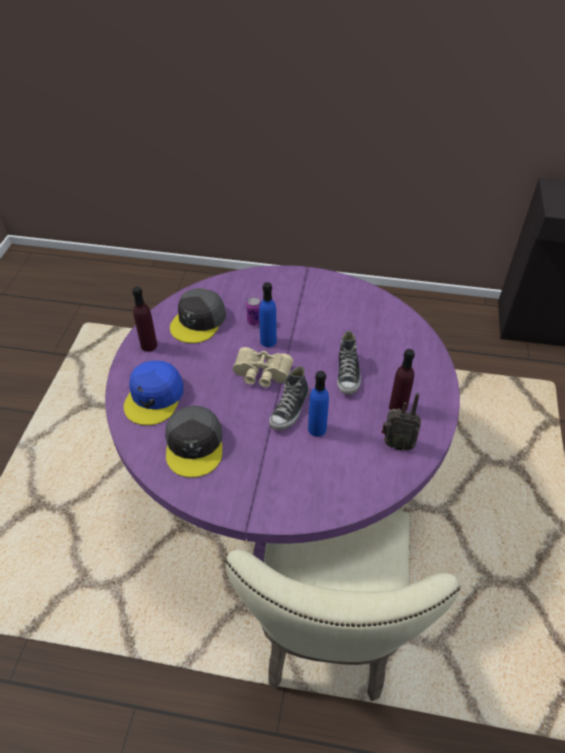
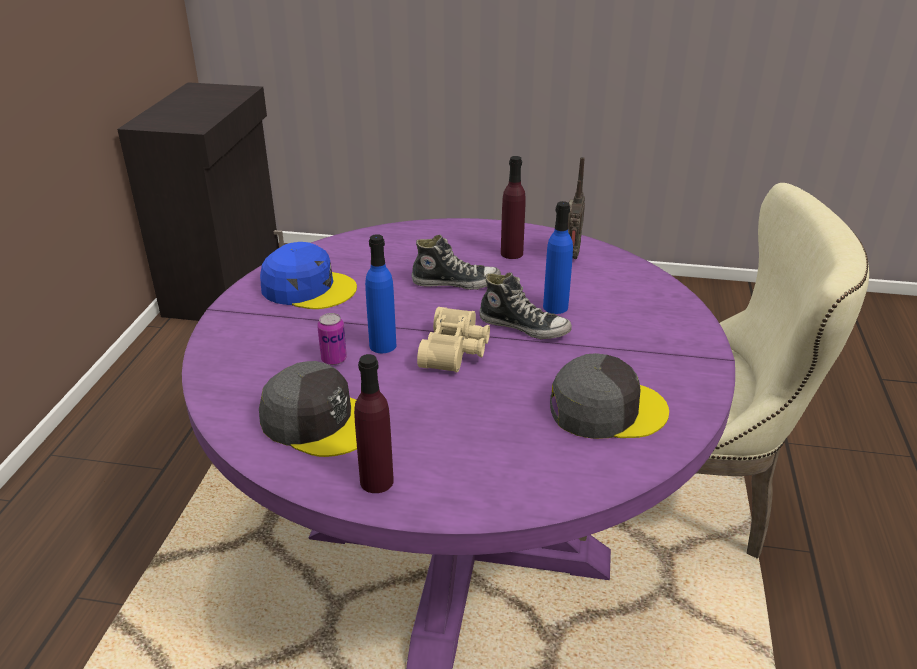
camera: 90 degrees left, 15 degrees down
blue cap [124,361,184,425] -> blue cap moved to [260,242,357,309]

